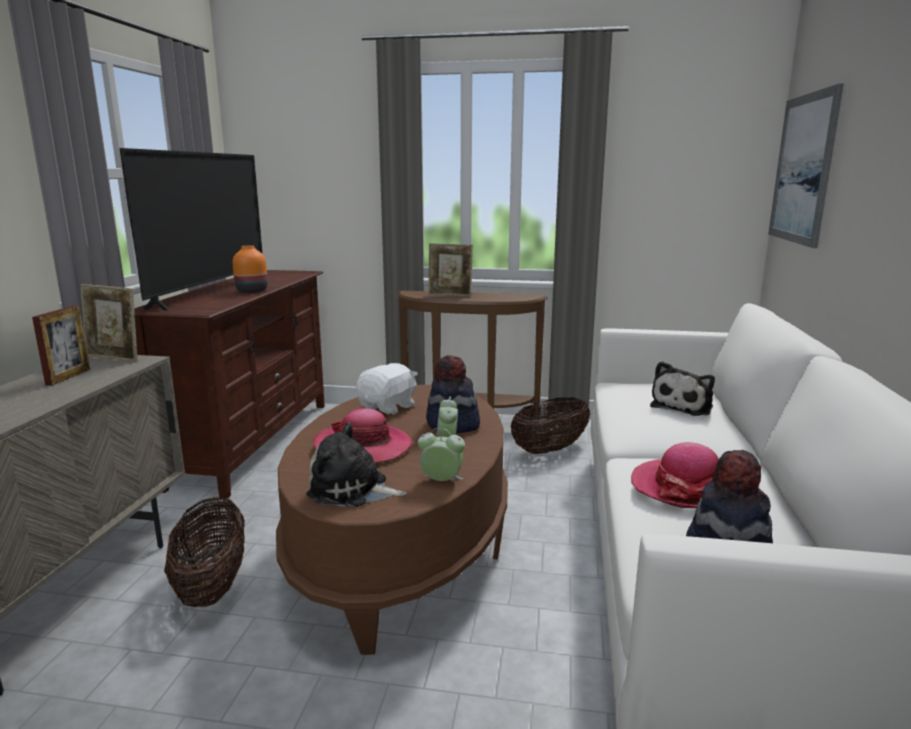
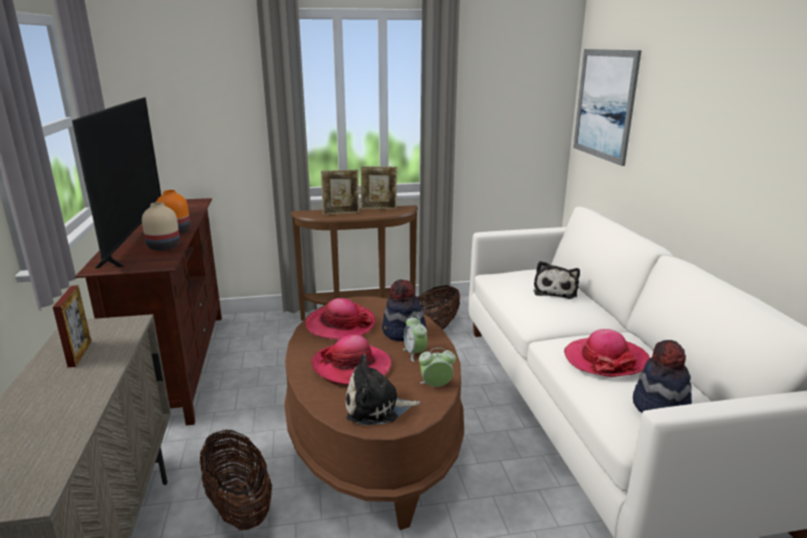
camera: 20 degrees left, 5 degrees up
picture frame [81,284,138,362] -> picture frame moved to [361,166,397,209]
white plush toy [356,363,418,415] -> hat [305,298,375,340]
none -> beige vase [142,202,180,251]

